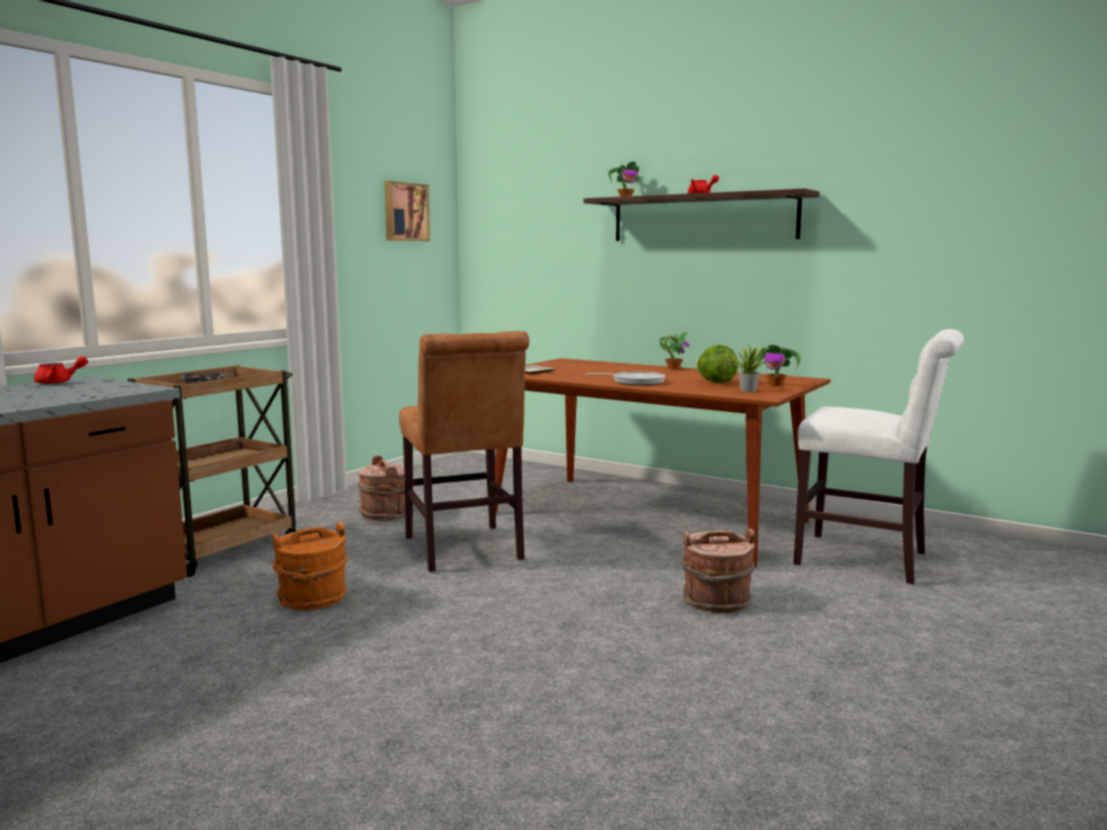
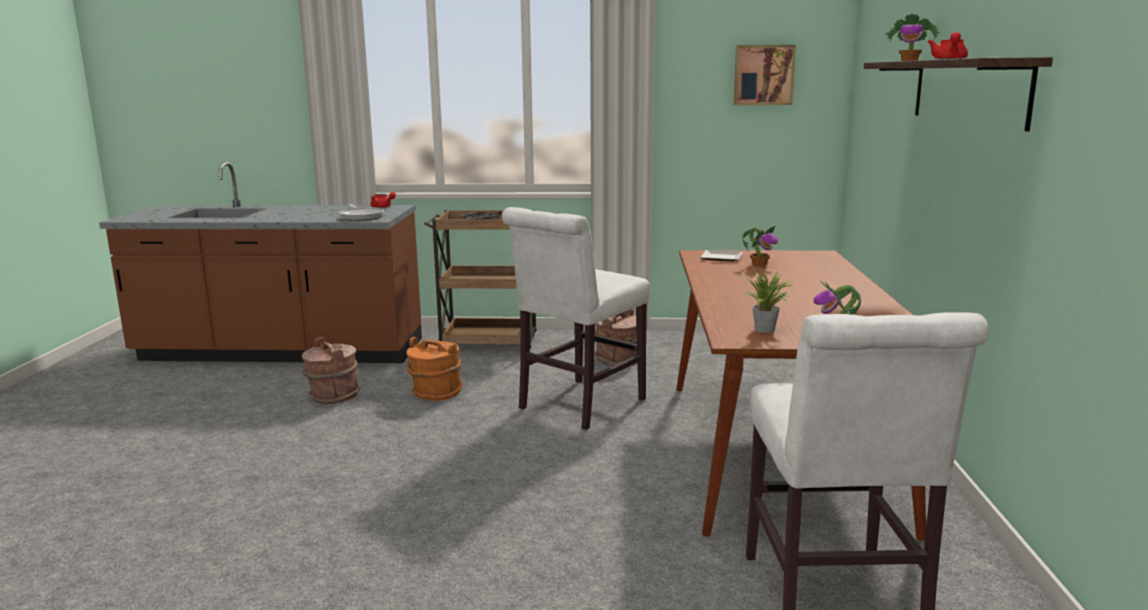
camera: 60 degrees right, 5 degrees up
brown chair [399,331,529,572] -> white chair [502,207,650,430]
frying pan [585,372,665,386] -> frying pan moved to [339,204,384,221]
potted plant [660,331,690,369] -> potted plant moved to [742,226,778,266]
brown bucket [680,528,755,613] -> brown bucket moved to [302,337,360,404]
lettuce [696,345,739,383] -> none

